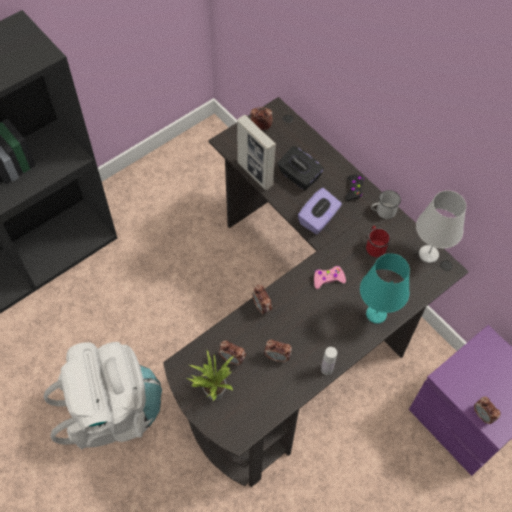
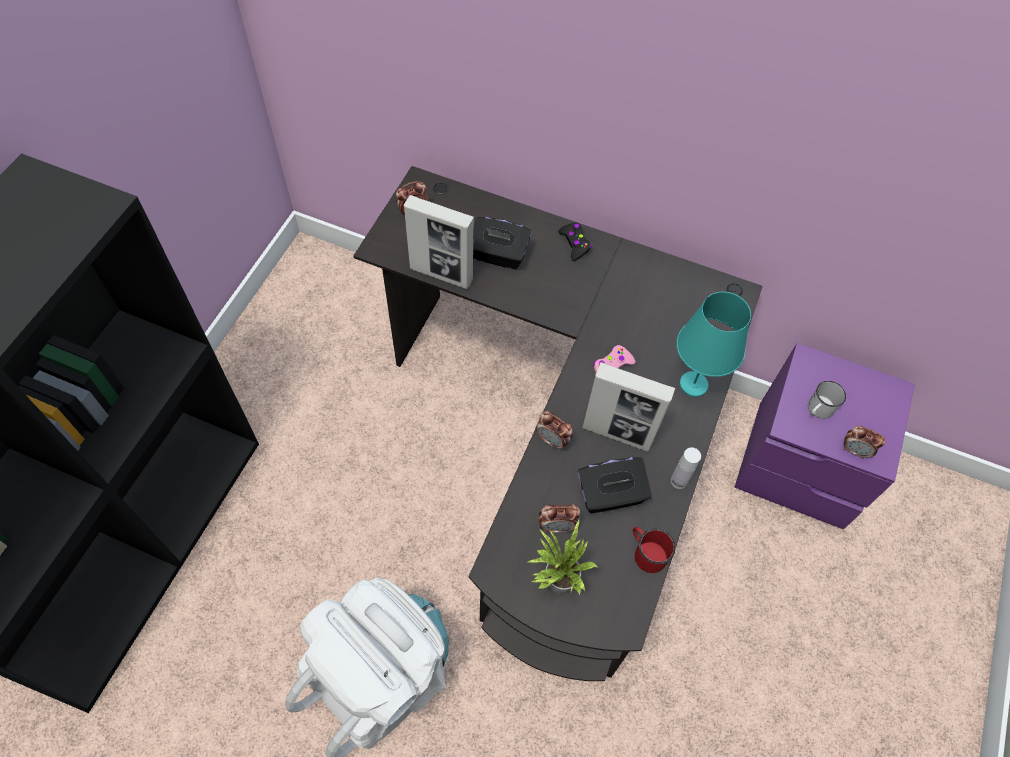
camera: 30 degrees left, 0 degrees up
alarm clock [264,339,292,362] -> black tissue box [577,457,652,513]
purple tissue box [298,188,342,234] -> none
red mug [366,226,391,257] -> red mug moved to [633,527,676,573]
white mug [371,190,401,219] -> white mug moved to [808,381,846,419]
white table lamp [416,190,466,263] -> none
none -> picture frame [582,362,675,452]

